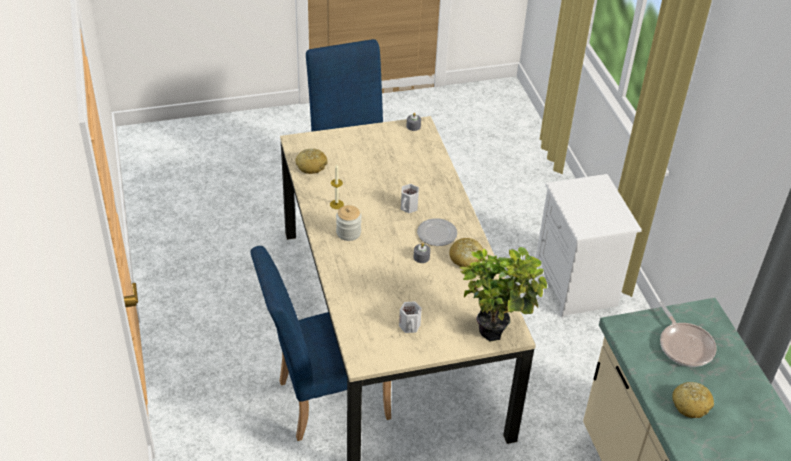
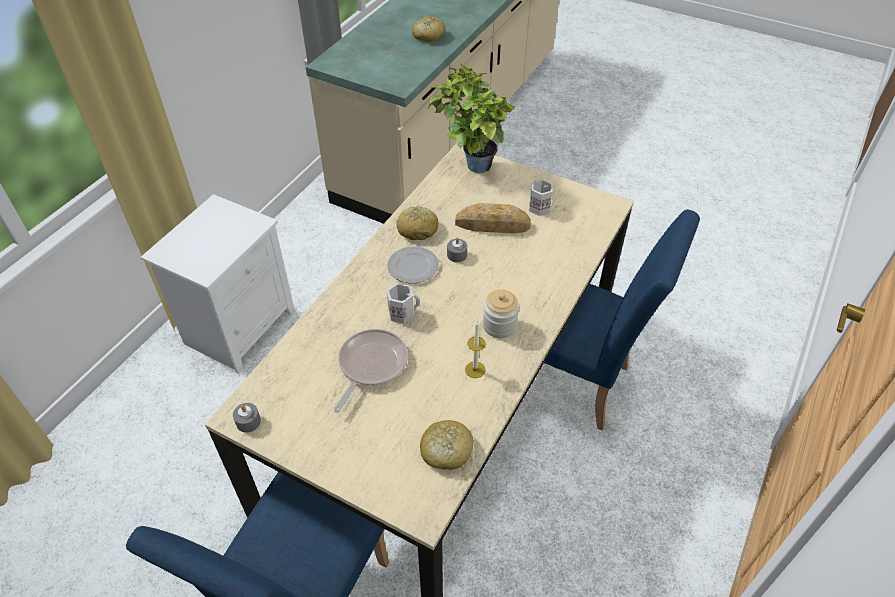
camera: 135 degrees left, 5 degrees up
frying pan [659,301,717,367] -> frying pan moved to [334,329,408,412]
none -> bread [455,203,531,234]

